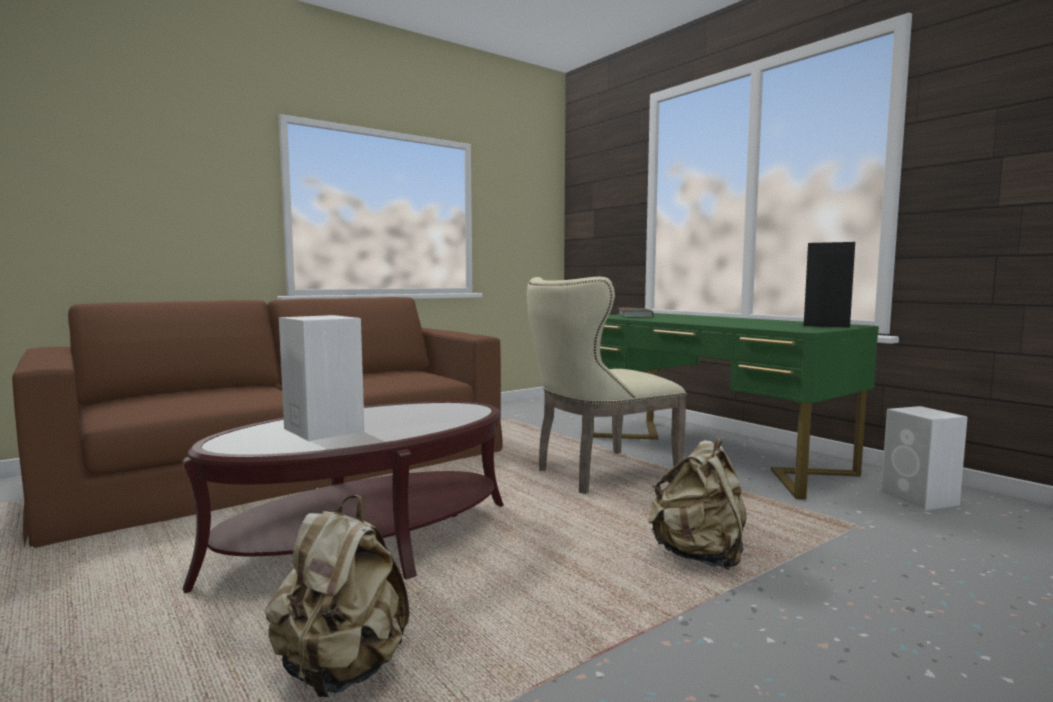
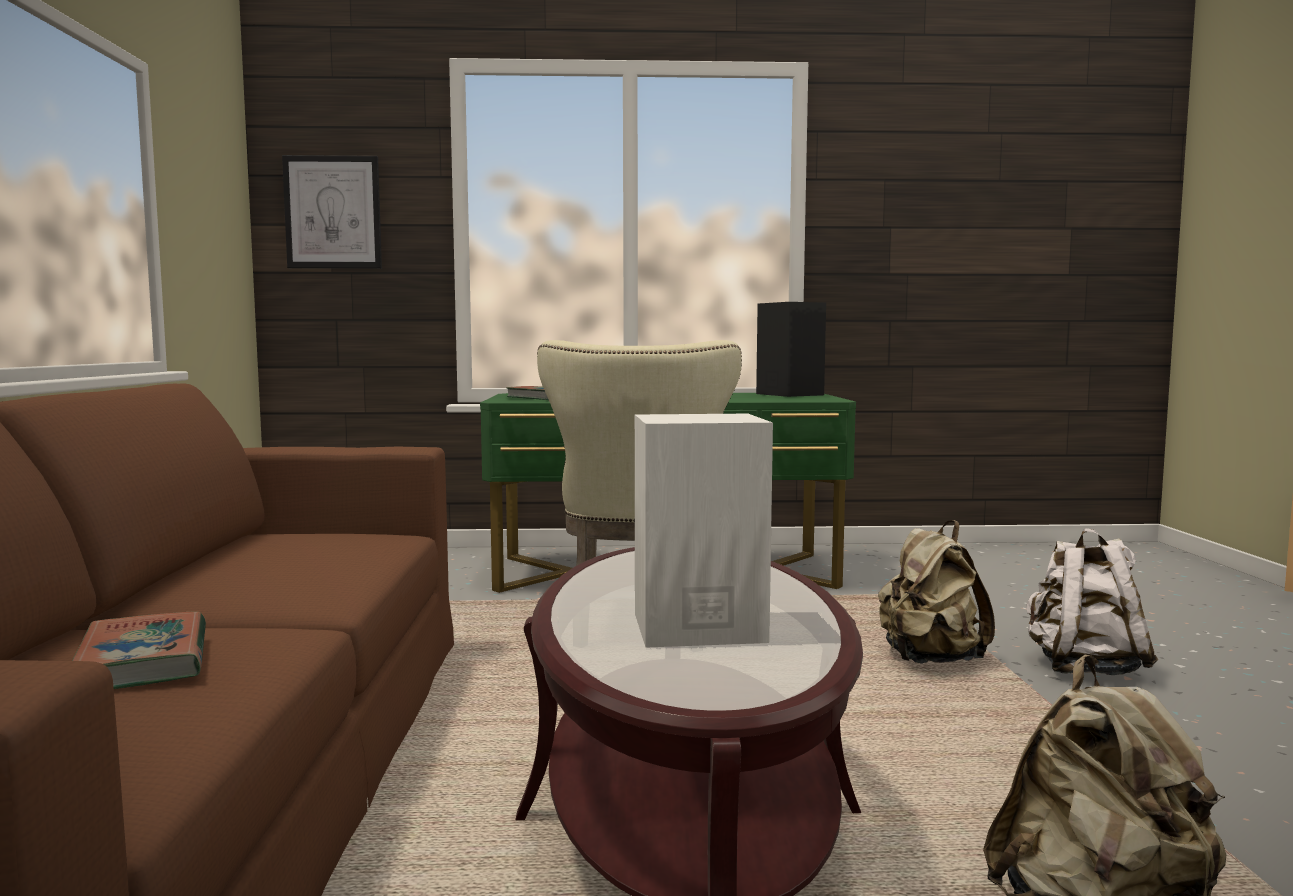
camera: 55 degrees left, 0 degrees up
white speaker [881,406,968,510] -> none
none -> book [72,611,206,689]
none -> picture [282,155,382,269]
none -> white backpack [1026,528,1158,675]

